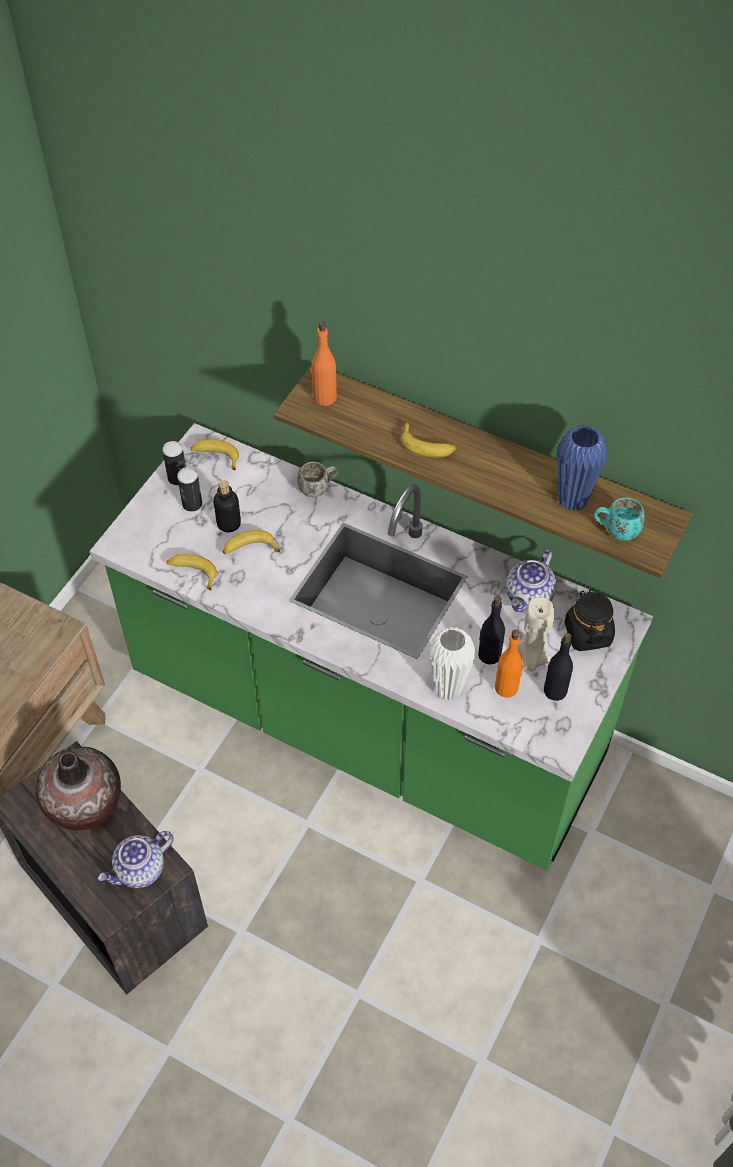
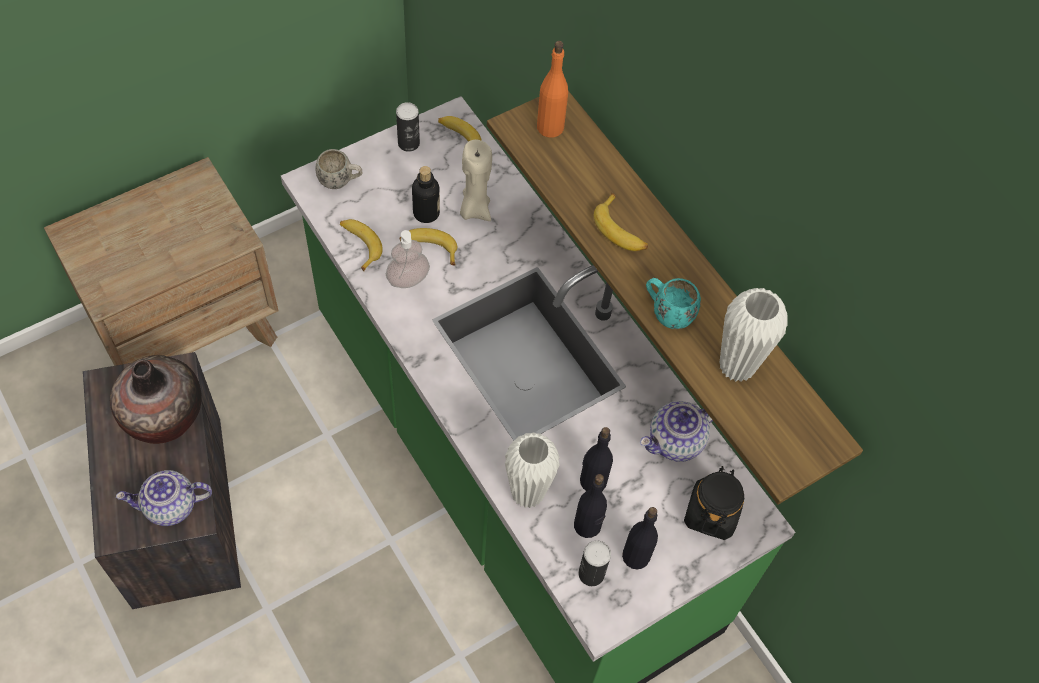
camera: 25 degrees right, 5 degrees up
can [177,467,202,512] -> can moved to [578,541,611,586]
white mug [297,461,339,497] -> white mug moved to [315,149,363,189]
orange bottle [495,630,523,698] -> black bottle [574,474,607,538]
beige candle [518,597,554,672] -> beige candle moved to [460,140,492,221]
blue vase [557,425,607,511] -> white vase [719,288,788,382]
turquoise mug [594,497,645,541] -> turquoise mug moved to [646,278,701,329]
none -> soap dispenser [386,230,430,288]

